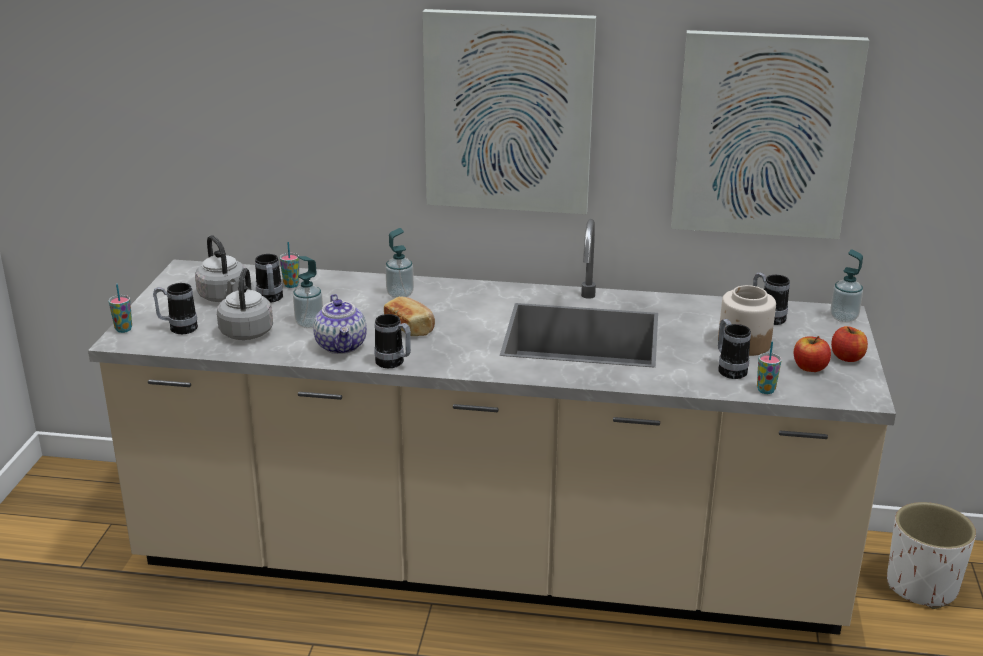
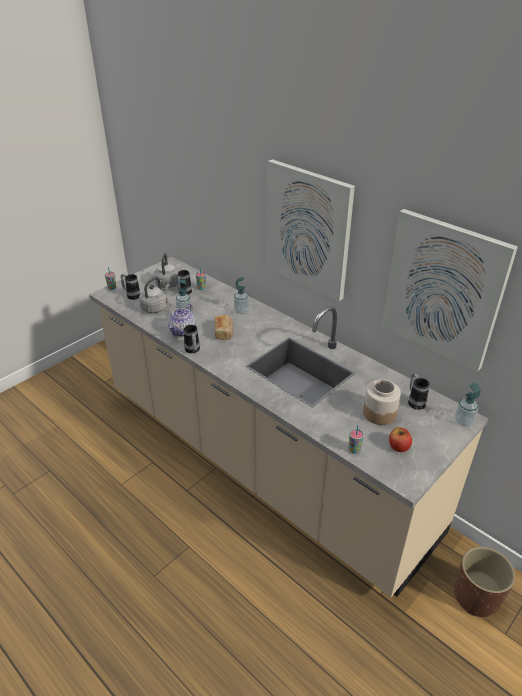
camera: 35 degrees right, 10 degrees up
mug [718,319,751,379] -> none
apple [831,326,868,362] -> none
white planter [887,502,976,609] -> brown planter [454,546,515,617]

